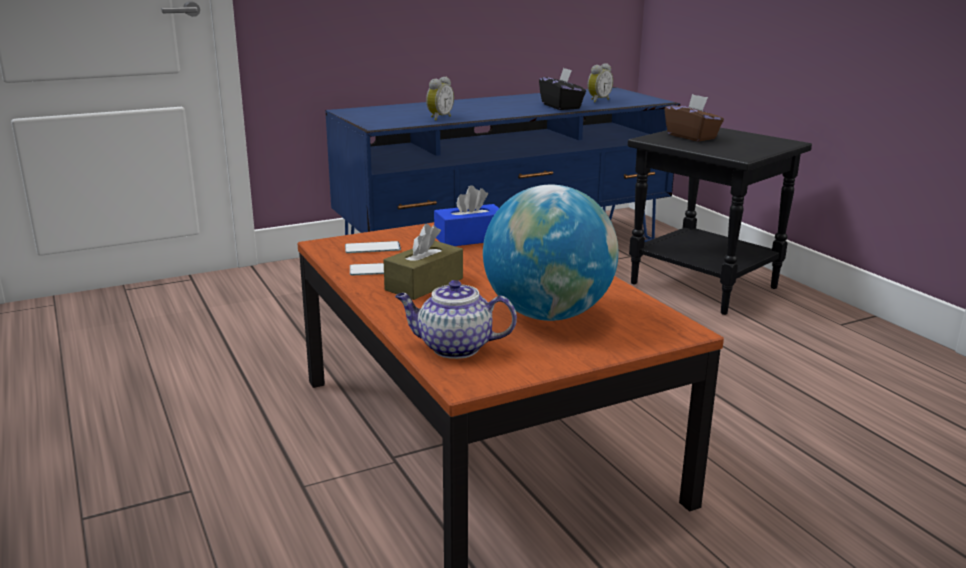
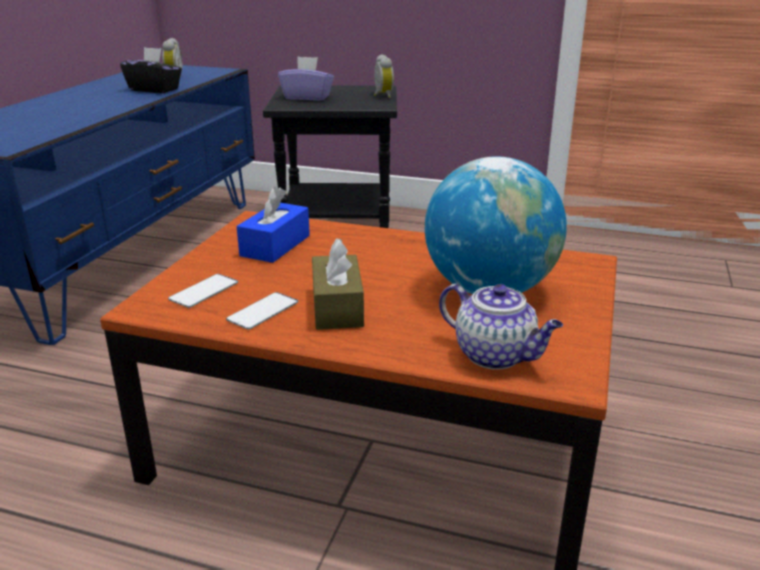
camera: 45 degrees left, 5 degrees up
teapot [395,280,517,359] -> teapot turned 105 degrees counterclockwise [439,284,563,370]
alarm clock [426,77,454,121] -> alarm clock moved to [374,54,394,98]
brown tissue box [664,94,724,141] -> purple tissue box [278,56,334,101]

